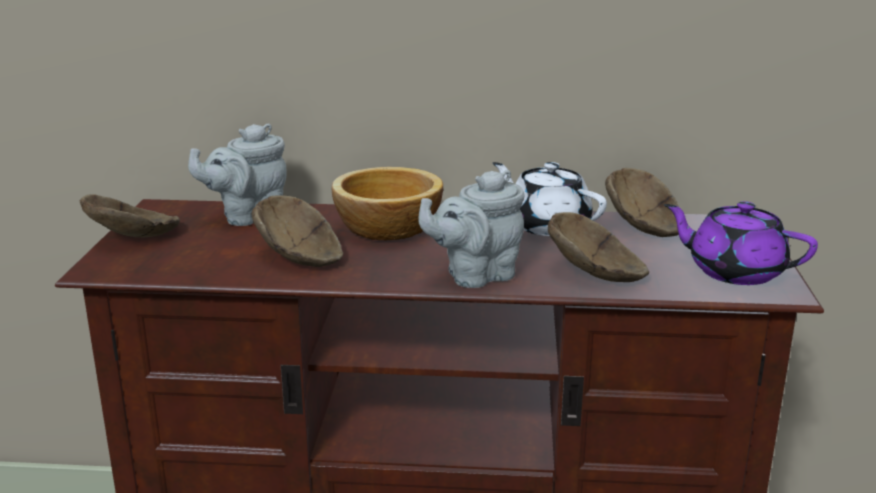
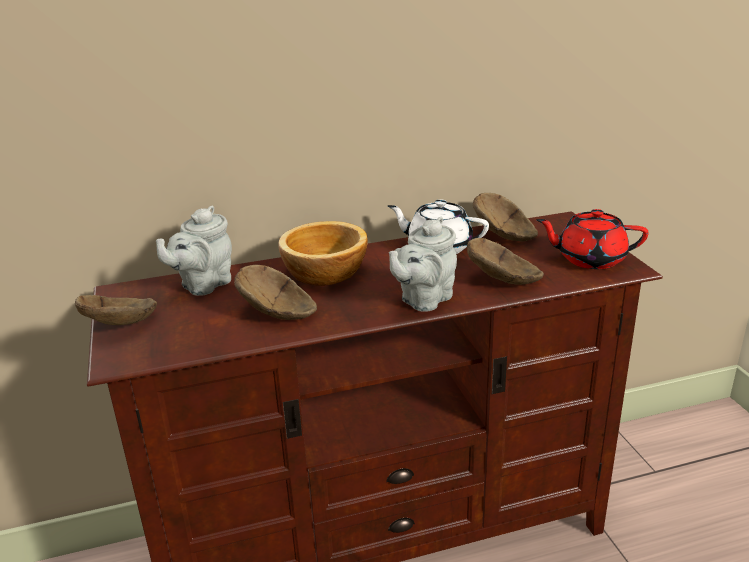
camera: 20 degrees left, 5 degrees up
purple teapot [664,201,818,285] -> red teapot [536,209,649,269]

